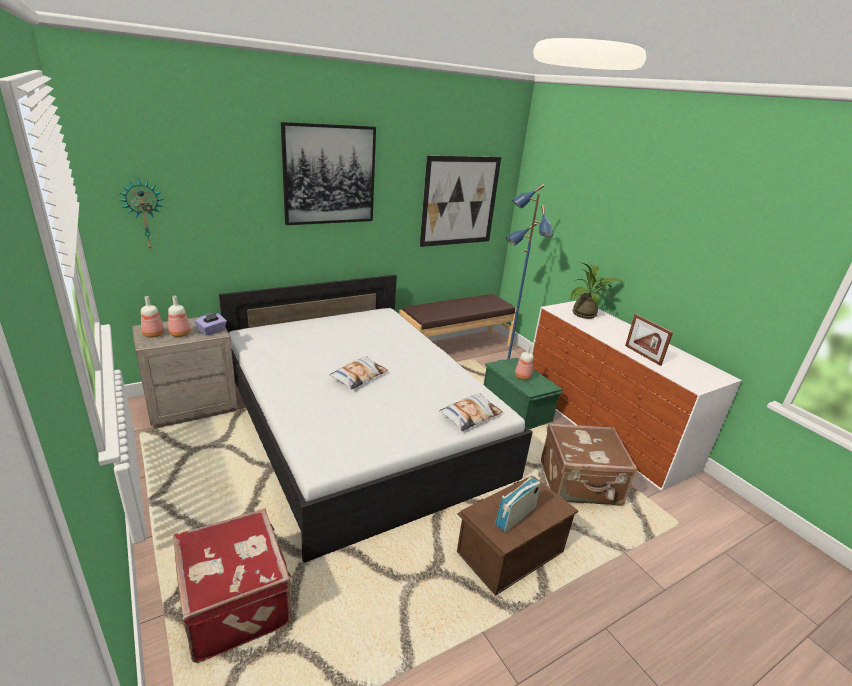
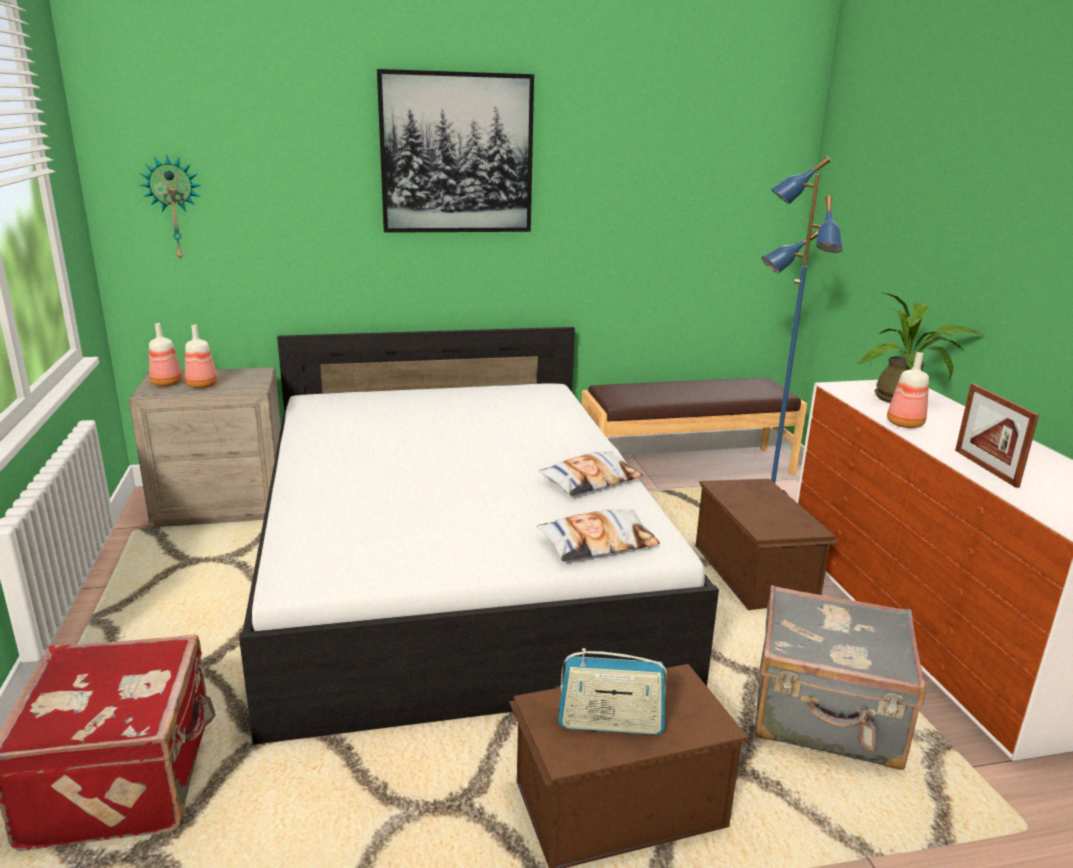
camera: 20 degrees right, 5 degrees down
purple tissue box [195,313,227,336] -> none
pillow [329,356,387,389] -> pillow moved to [539,452,643,496]
picture [420,156,501,247] -> none
green storage box [484,357,564,429] -> brown storage box [696,479,839,610]
radio [495,475,541,532] -> radio turned 150 degrees counterclockwise [558,648,667,735]
bottle [515,345,533,380] -> bottle moved to [887,352,929,428]
brown suitcase [541,423,637,506] -> grey suitcase [754,585,926,770]

